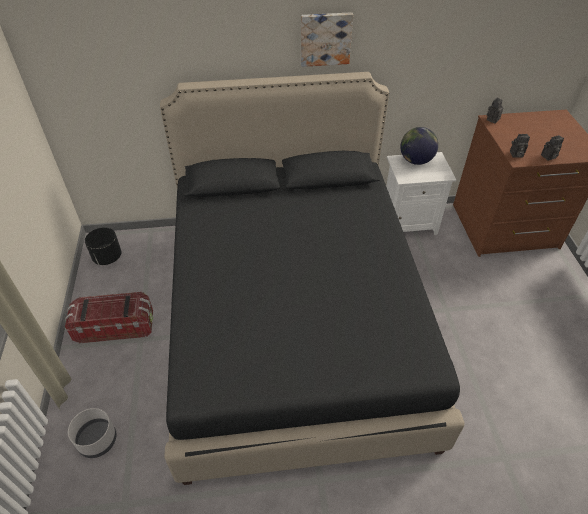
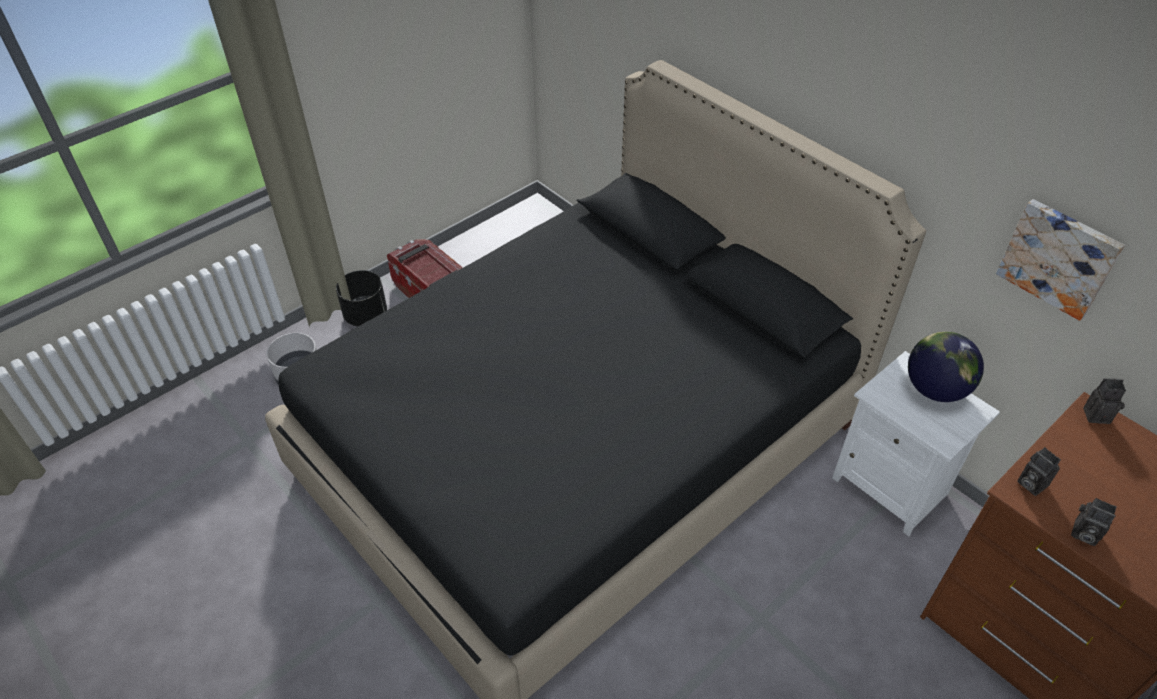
camera: 55 degrees right, 0 degrees up
black planter [85,227,121,265] -> black planter moved to [336,270,387,326]
picture [301,12,353,67] -> picture moved to [996,199,1125,321]

